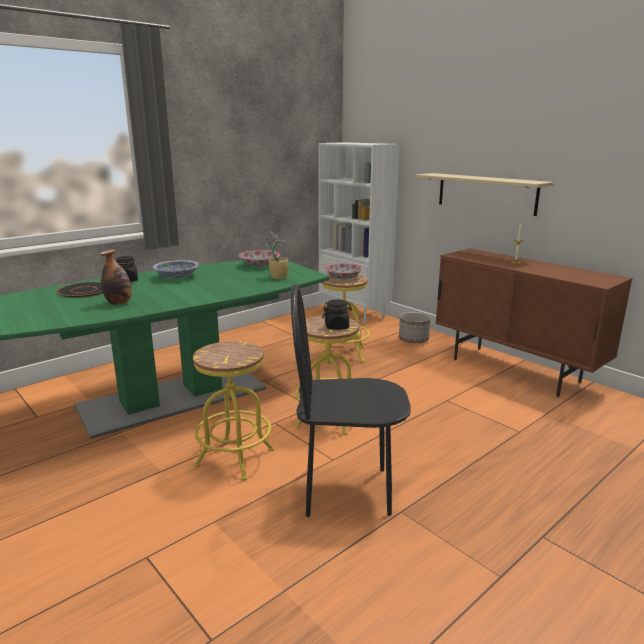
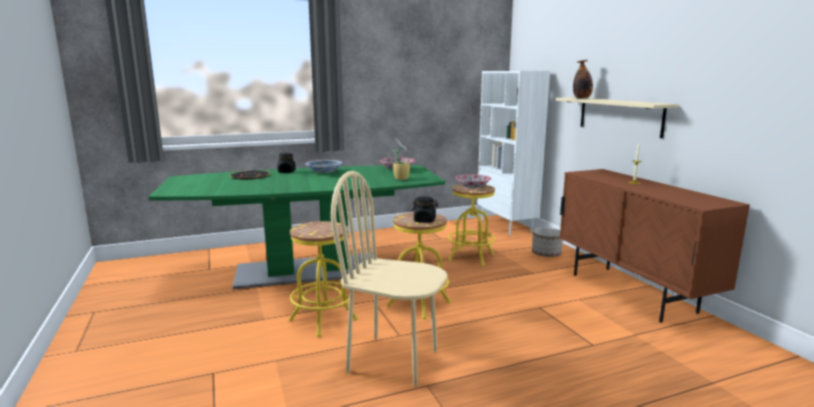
camera: 20 degrees right, 5 degrees down
bottle [100,249,132,305] -> bottle moved to [573,60,593,99]
black chair [291,284,411,517] -> beige chair [331,171,448,386]

